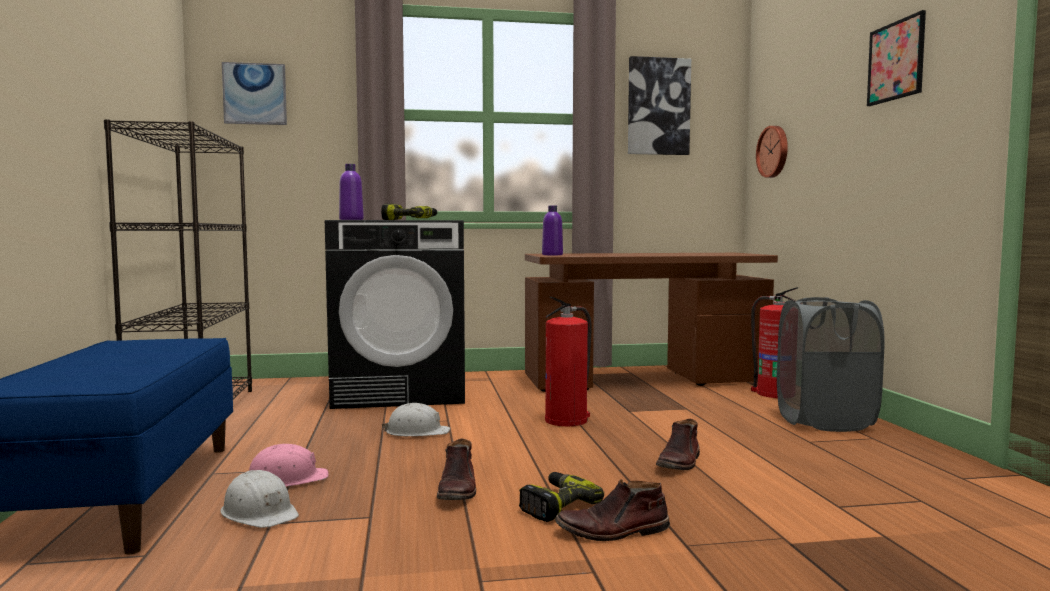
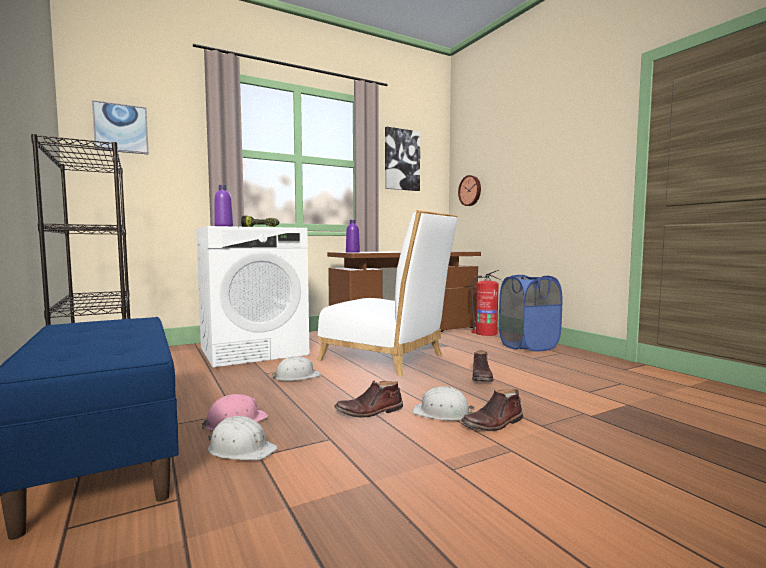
camera: 20 degrees left, 0 degrees up
black washing machine [325,220,465,409] -> white washing machine [196,226,309,367]
brown boot [437,439,476,500] -> brown boot turned 90 degrees clockwise [334,381,403,418]
power drill [519,472,604,522] -> white hard hat [412,386,475,421]
fire extinguisher [545,297,592,426] -> white chair [317,210,458,376]
grey laundry basket [777,297,884,432] -> blue laundry basket [499,275,562,351]
picture [867,10,926,106] -> none

